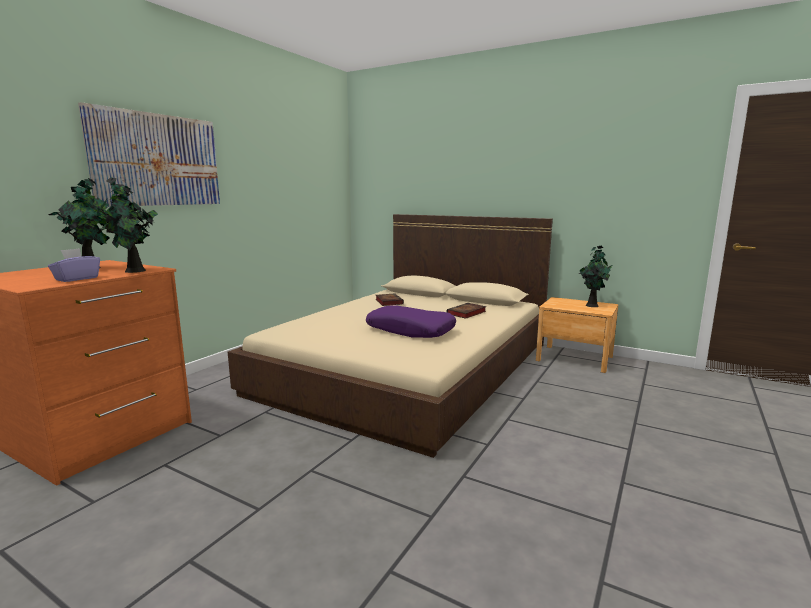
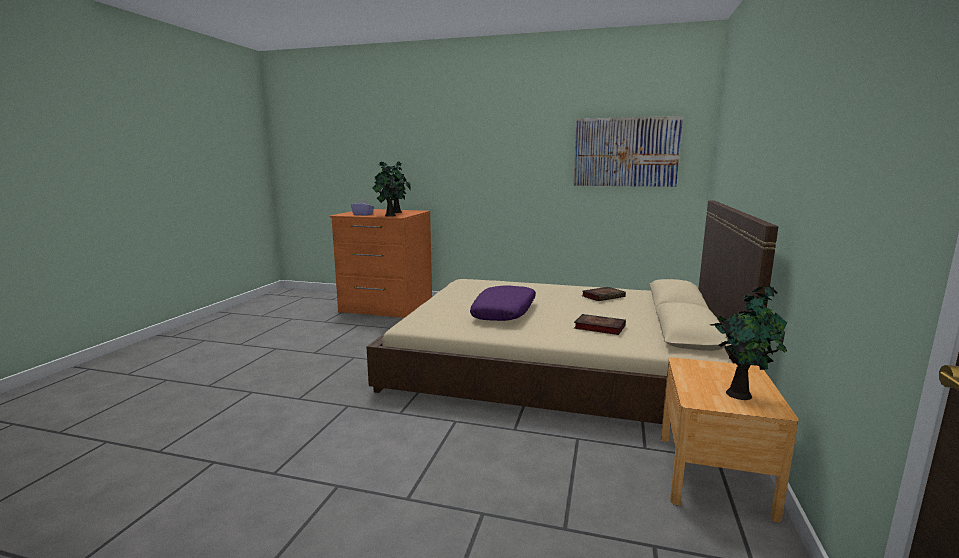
camera: 75 degrees right, 0 degrees up
picture [78,102,220,207] -> picture moved to [573,116,683,187]

